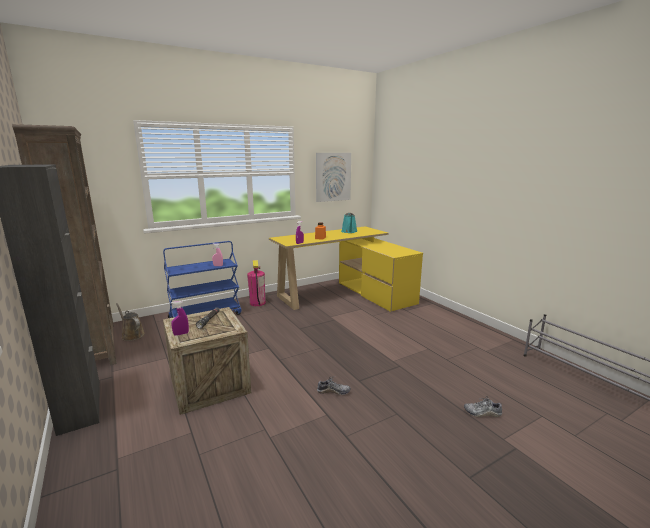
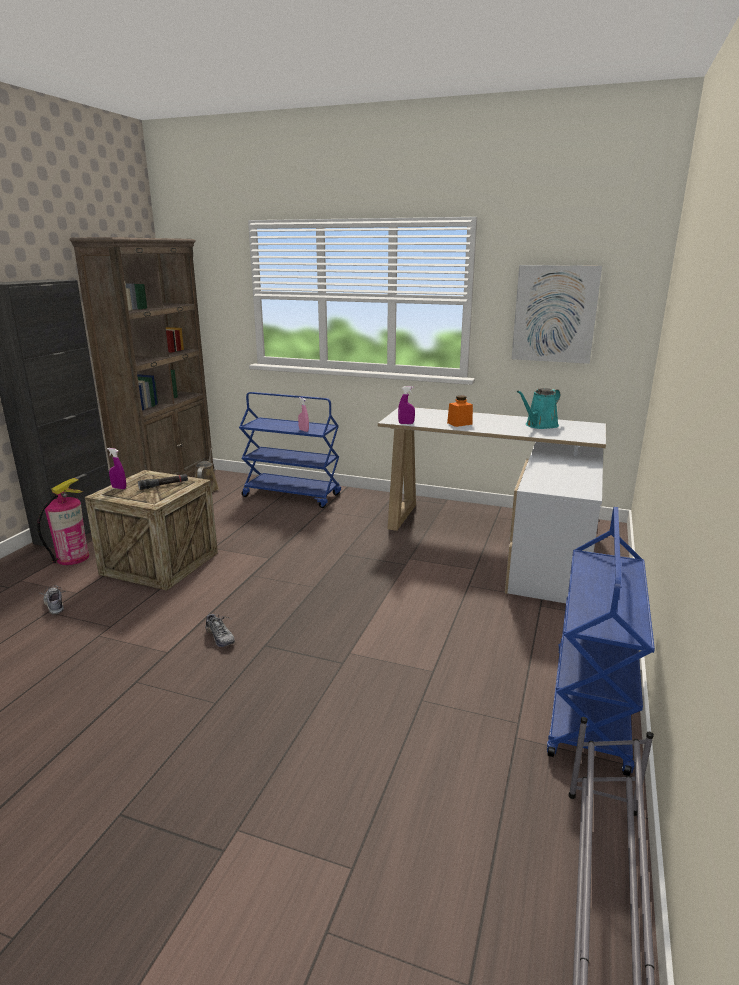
camera: 50 degrees right, 5 degrees up
fire extinguisher [247,260,266,306] -> fire extinguisher moved to [37,478,89,565]
yellow desk [269,226,423,312] -> white desk [378,407,606,603]
shoe [464,396,502,417] -> shoe moved to [40,585,66,614]
none -> blue cart [547,507,655,776]

